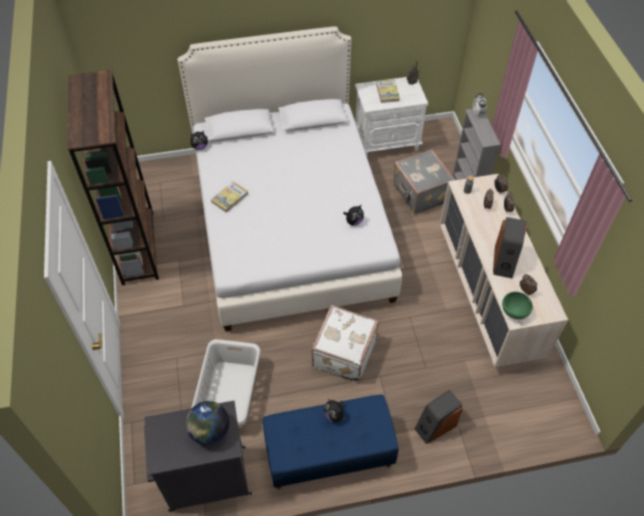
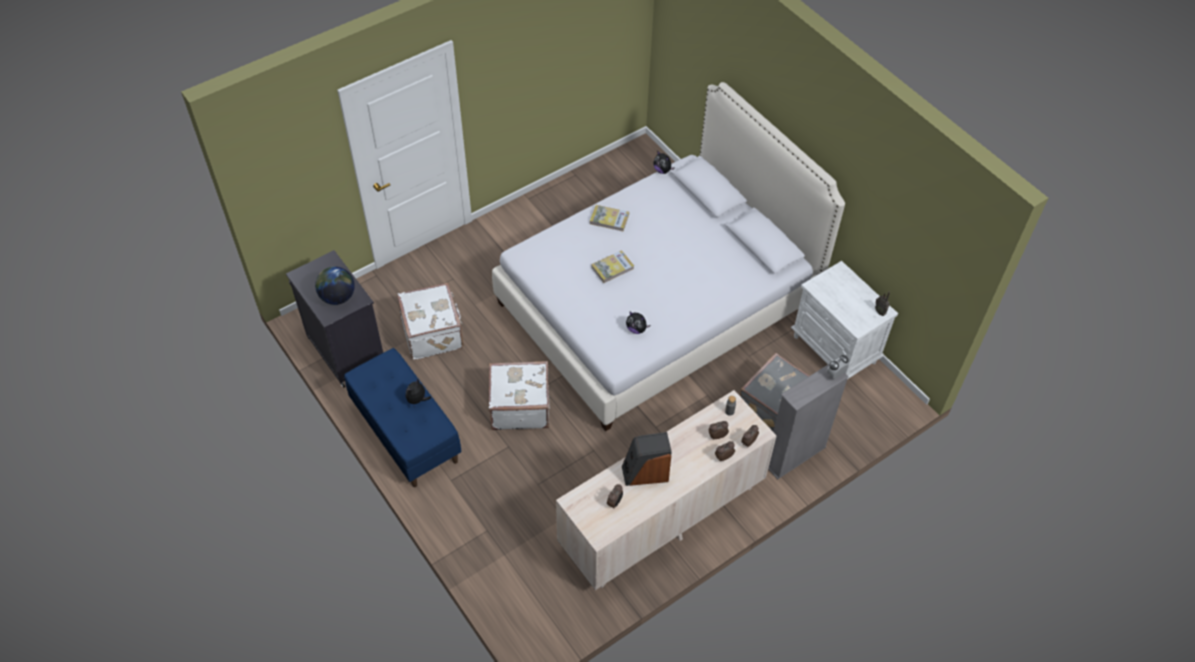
camera: 65 degrees right, 0 degrees up
brown bookcase [68,69,159,285] -> none
grey laundry basket [192,339,261,427] -> white suitcase [397,283,463,360]
book [376,79,400,103] -> book moved to [591,250,634,283]
speaker [415,389,463,444] -> none
green bowl [502,292,533,319] -> none

